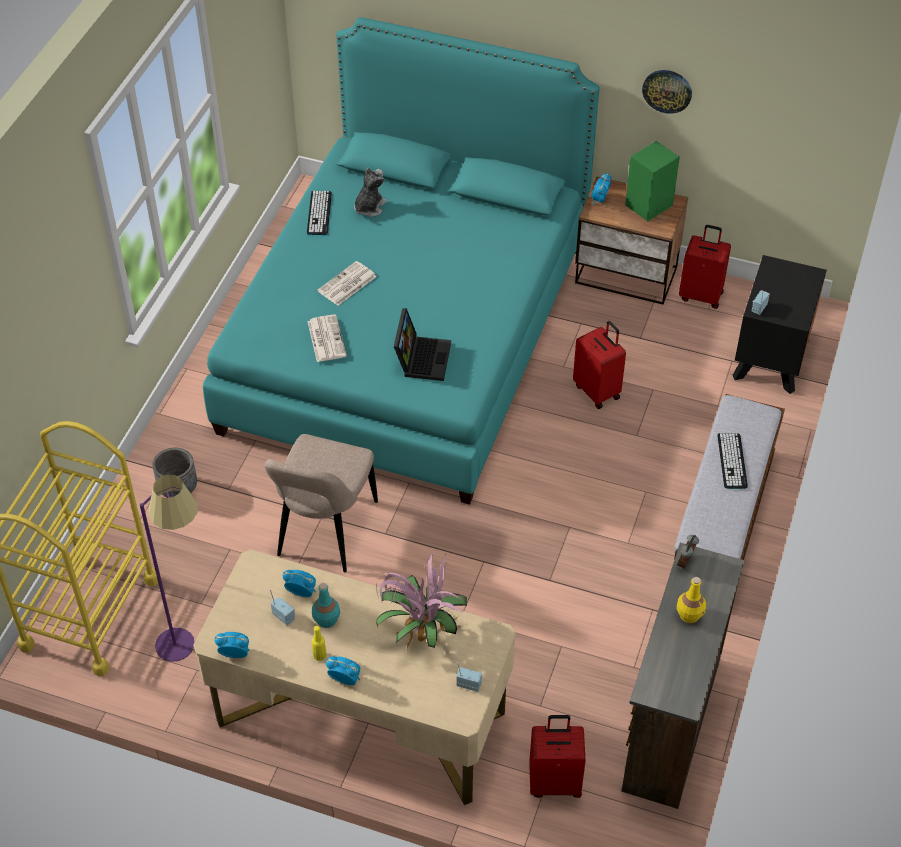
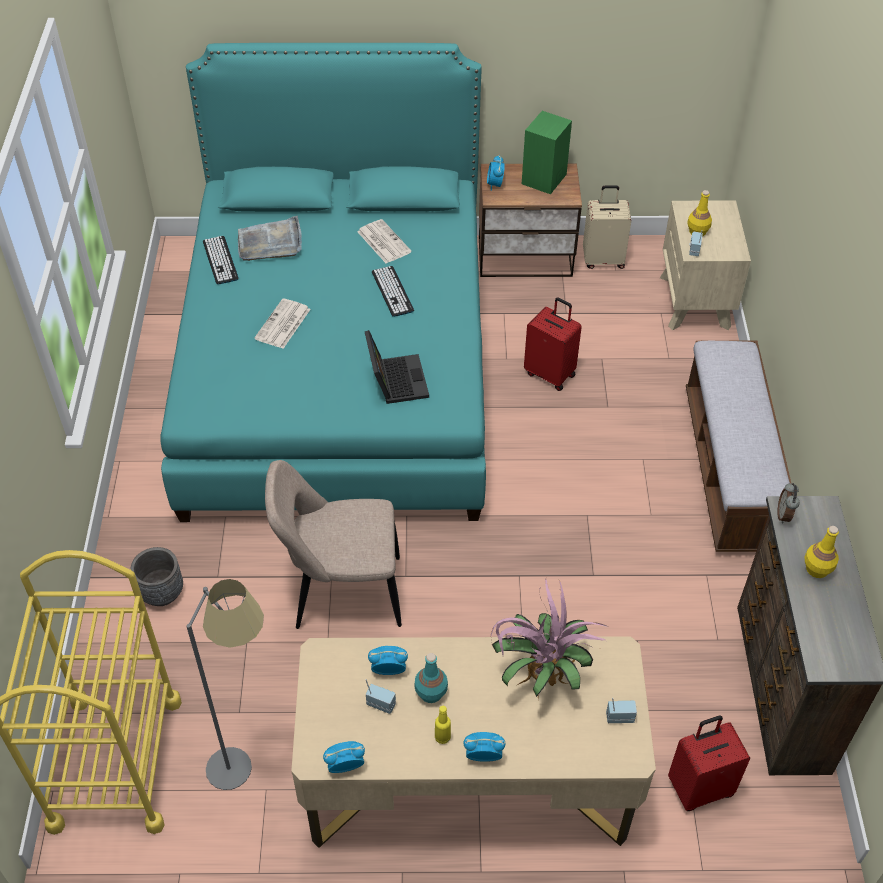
camera: 20 degrees left, 0 degrees up
purple floor lamp [140,474,198,662] -> grey floor lamp [186,579,264,790]
beige chair [264,434,378,572] -> beige chair turned 90 degrees clockwise [265,460,402,629]
newspaper [307,315,347,362] -> newspaper moved to [357,219,412,263]
plush toy [354,167,387,217] -> grey tray [238,216,302,261]
wall clock [642,70,692,114] -> none
red suitcase [679,225,731,309] -> beige suitcase [583,185,631,269]
keyboard [717,433,748,489] -> keyboard moved to [372,266,414,317]
black nightstand [732,255,827,394] -> beige nightstand [660,201,751,330]
none -> yellow bottle [687,190,712,236]

